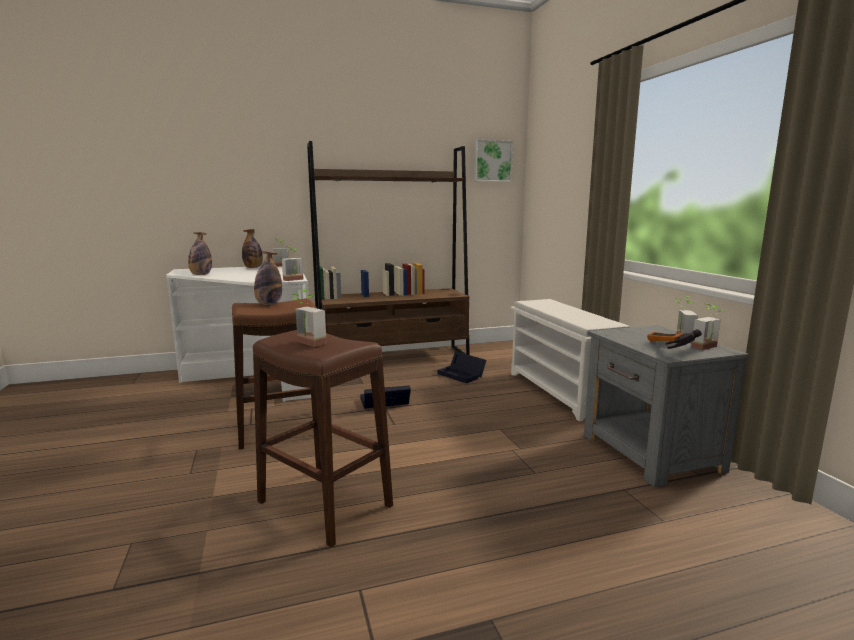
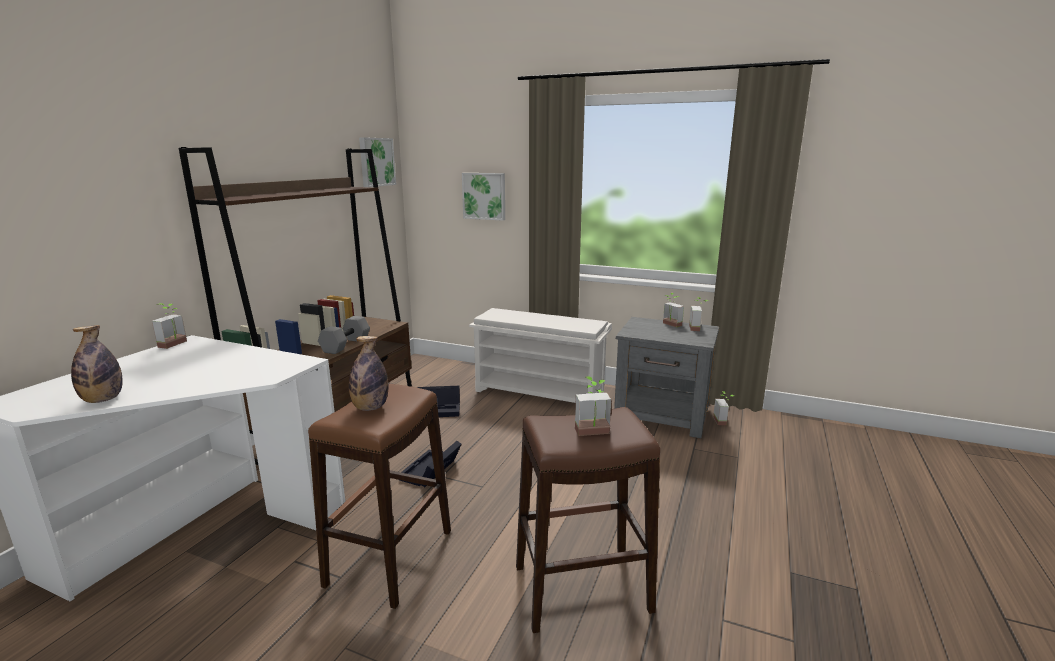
camera: 50 degrees left, 5 degrees up
bottle [242,229,263,268] -> none
potted plant [282,247,304,281] -> potted plant moved to [713,391,735,425]
hammer [647,329,702,349] -> none
none -> grey dumbbell [318,316,370,354]
none -> picture [462,173,505,221]

